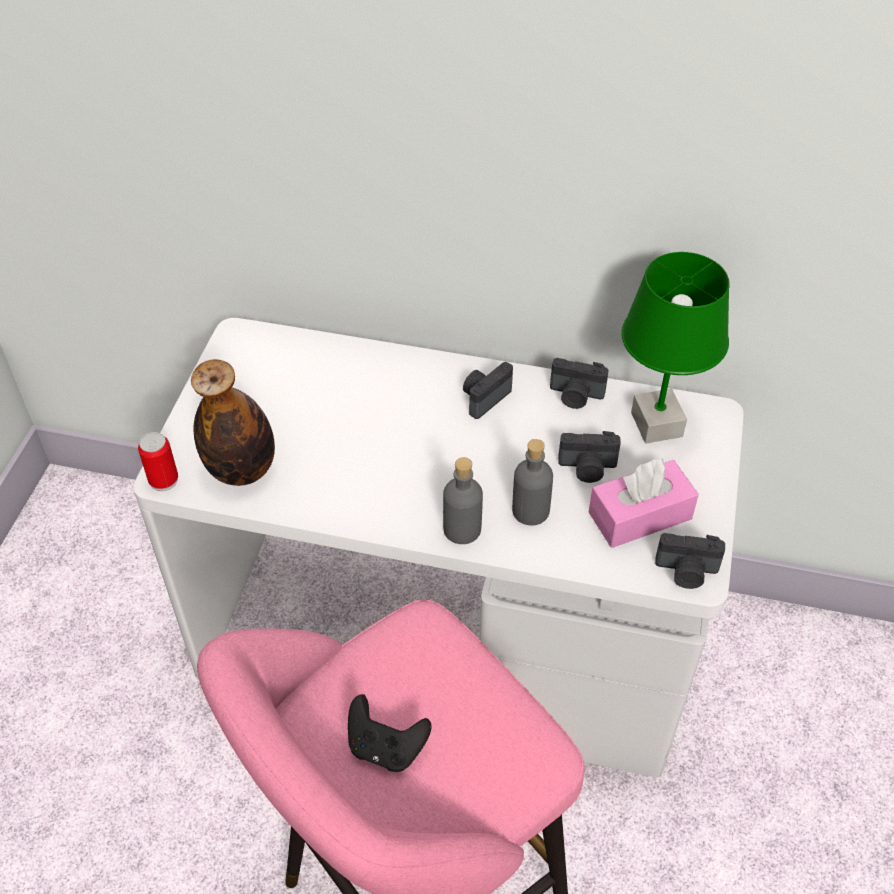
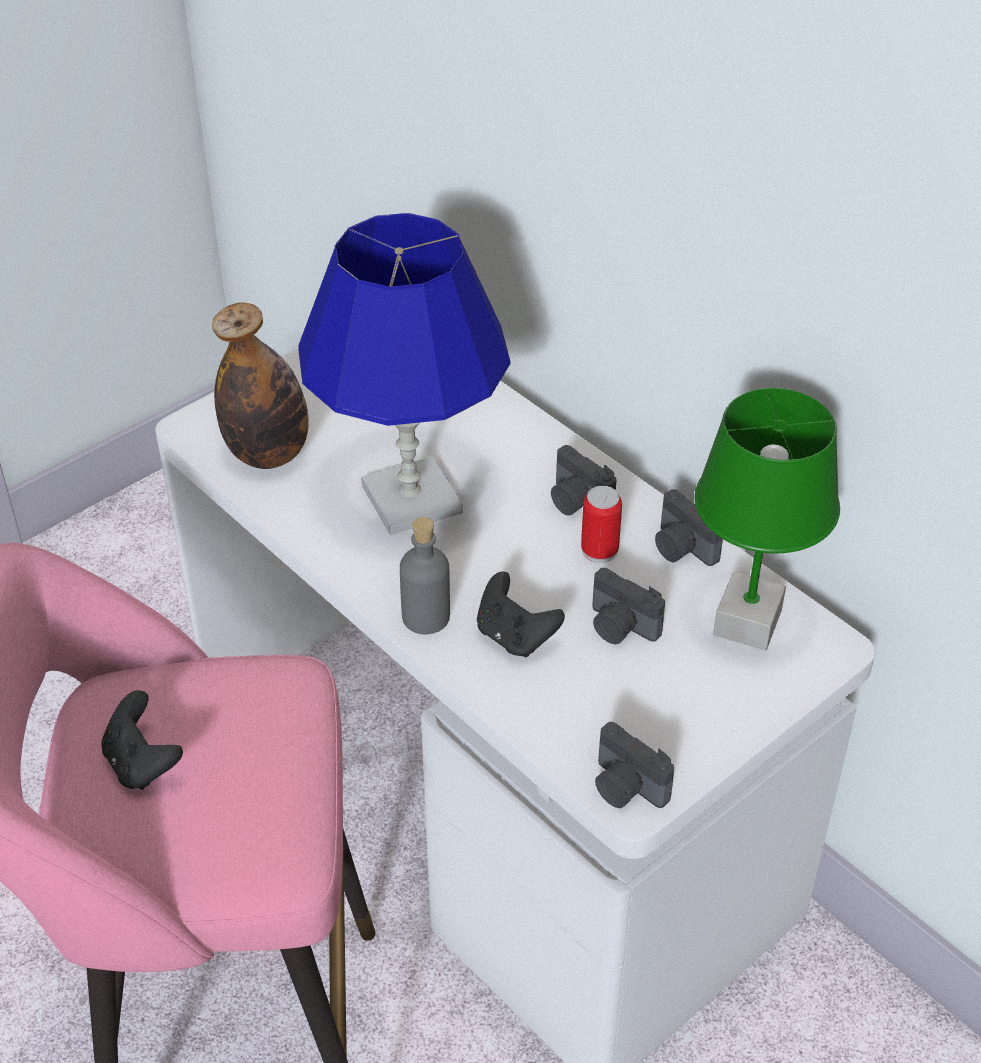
camera: 35 degrees right, 5 degrees down
can [138,432,178,491] -> can moved to [581,486,622,563]
camera [463,362,513,419] -> camera turned 120 degrees counterclockwise [551,445,617,516]
grey bottle [512,439,553,526] -> black game controller [477,572,565,657]
pink tissue box [589,459,699,548] -> none
none -> blue table lamp [298,213,511,535]

